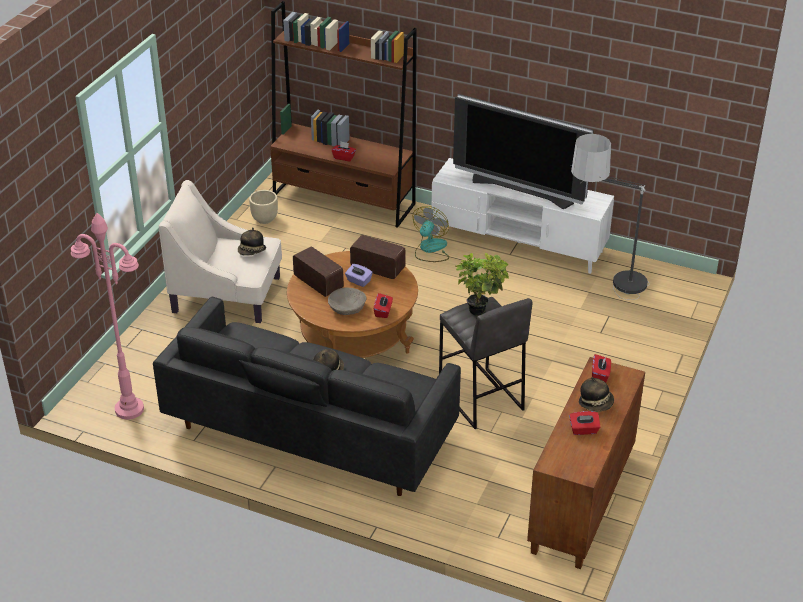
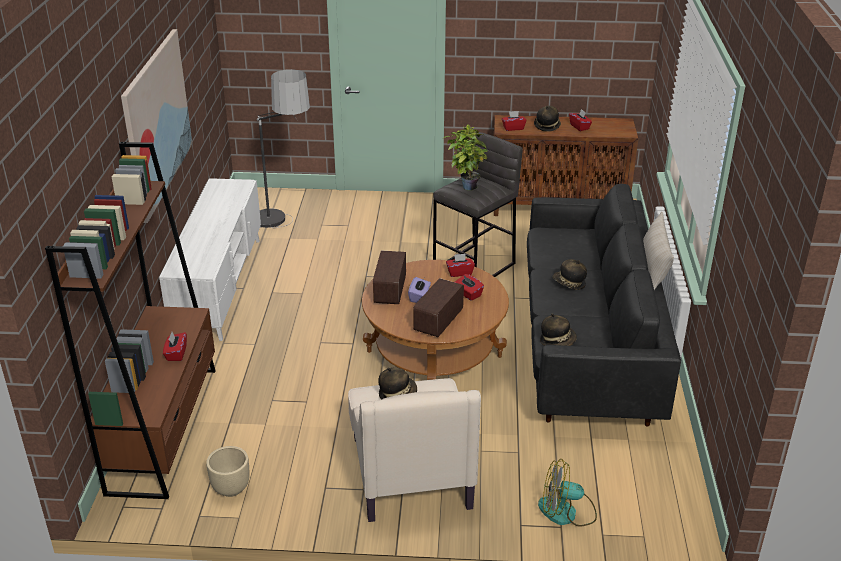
camera: 110 degrees left, 5 degrees down
pink floor lamp [71,213,144,420] -> none
black pillow [239,360,327,407] -> beige pillow [643,212,674,290]
beige bowl [328,287,367,315] -> red tissue box [455,274,484,301]
fan [413,206,449,262] -> fan moved to [538,459,597,527]
television [453,94,594,209] -> none
none -> picture [121,29,192,223]
none -> hat [540,313,577,346]

